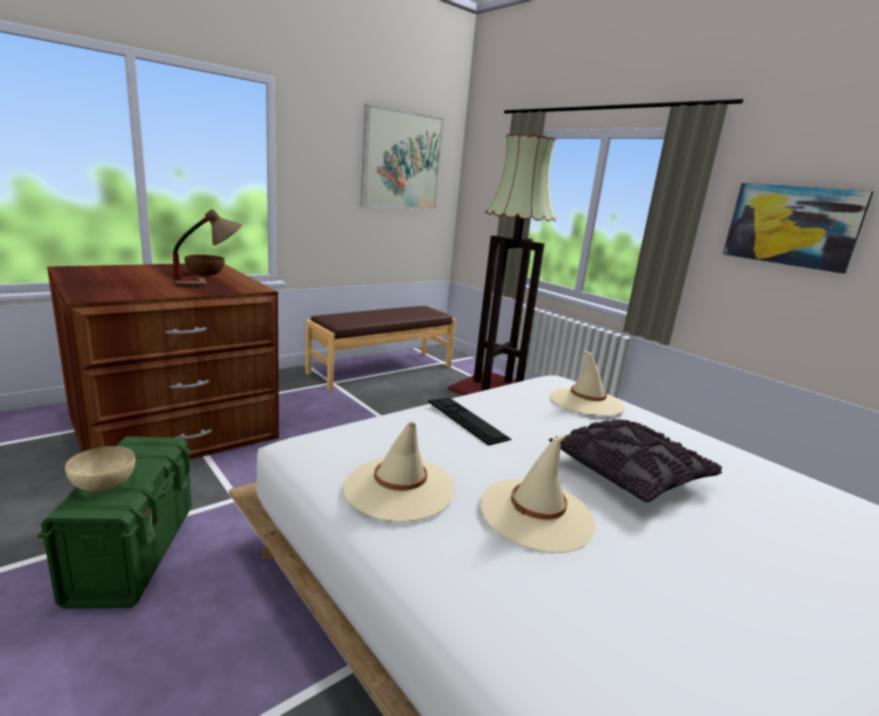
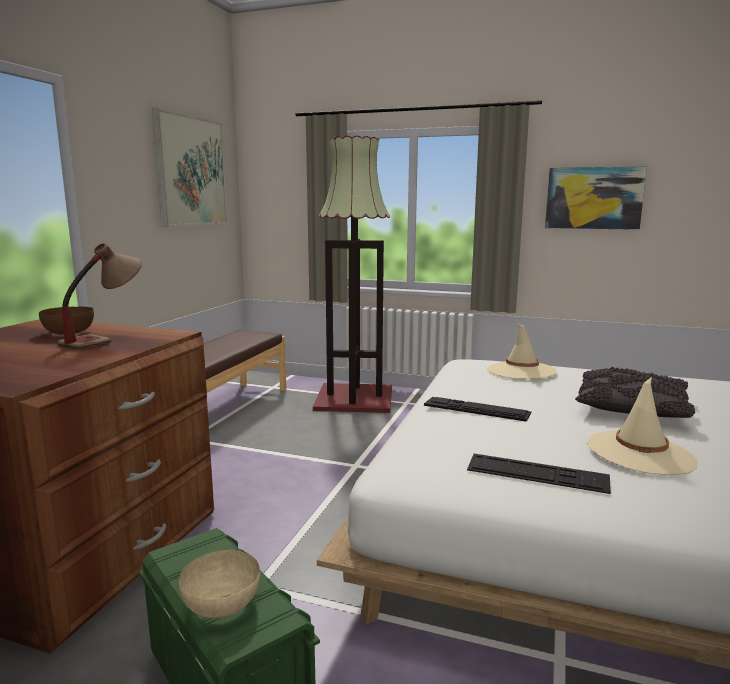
camera: 30 degrees left, 5 degrees down
beige hat [344,421,455,522] -> keyboard [467,454,611,494]

